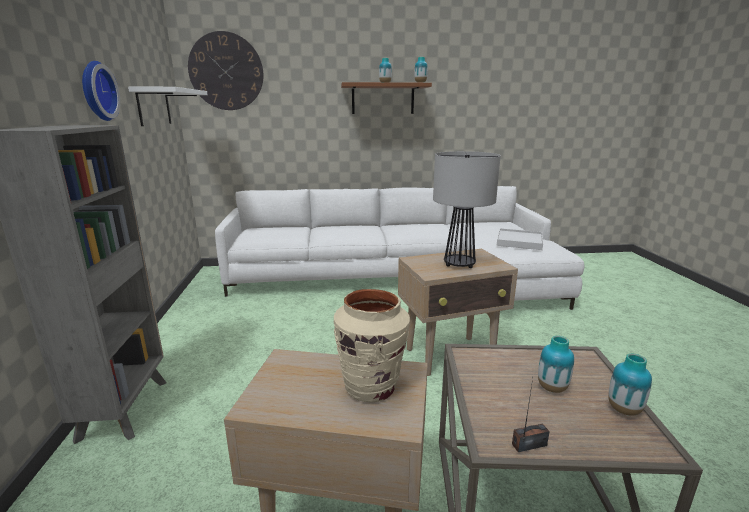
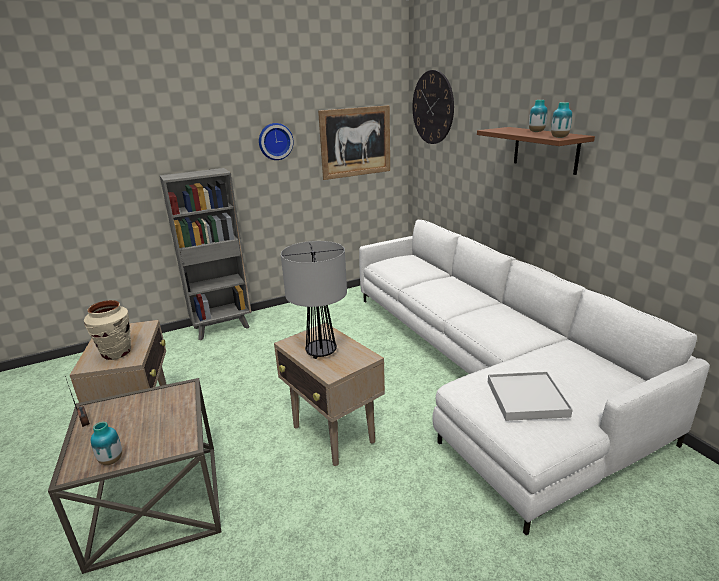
camera: 70 degrees right, 5 degrees up
white shelf [128,86,208,126] -> picture [318,105,390,180]
vase [538,336,574,393] -> none

